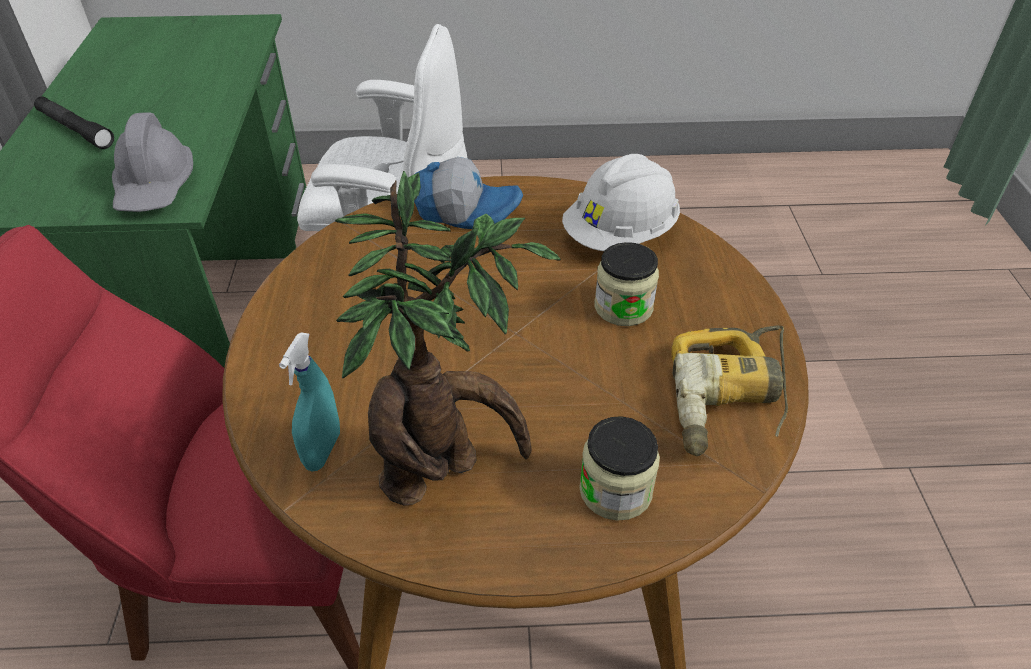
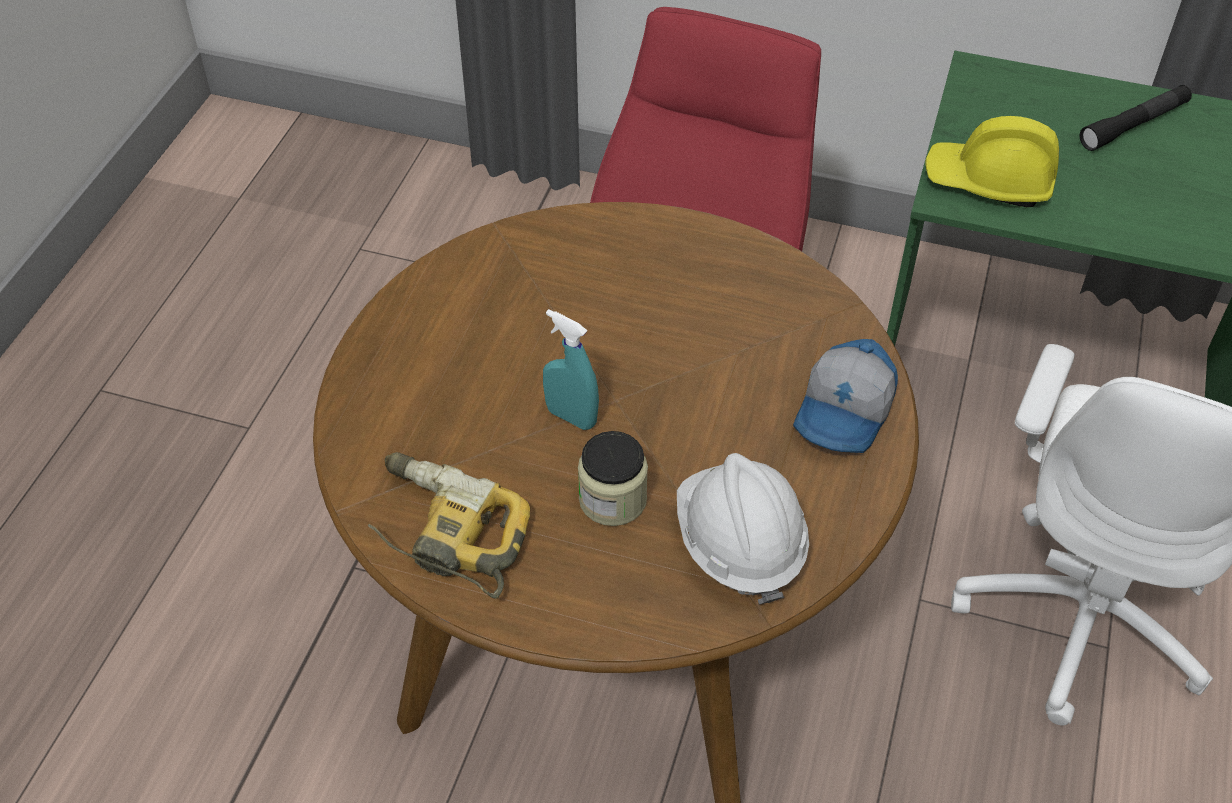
camera: 110 degrees right, 5 degrees up
grey hard hat [112,112,193,212] -> yellow hard hat [925,116,1059,207]
turquoise spray bottle [279,332,340,471] -> turquoise spray bottle moved to [543,309,599,430]
potted plant [335,171,561,506] -> none
jar [579,416,660,521] -> none

